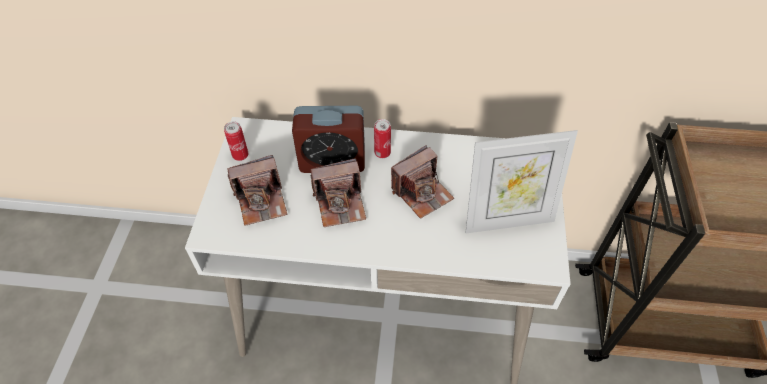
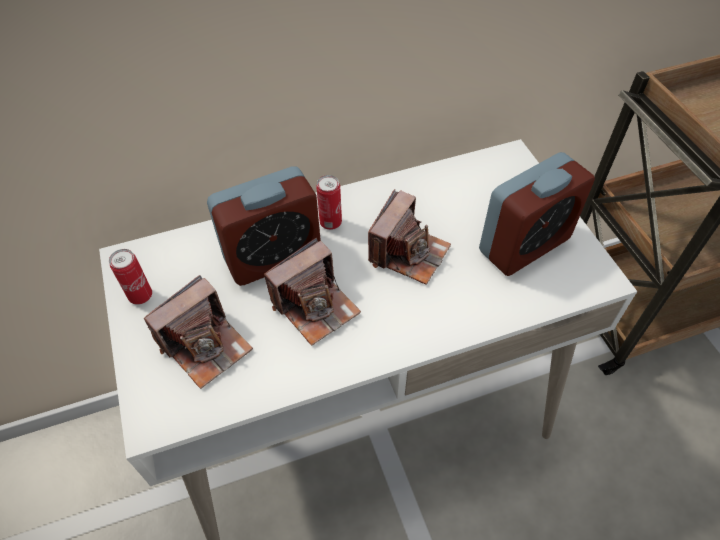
camera: 25 degrees left, 0 degrees up
picture frame [466,130,578,233] -> alarm clock [479,152,595,276]

